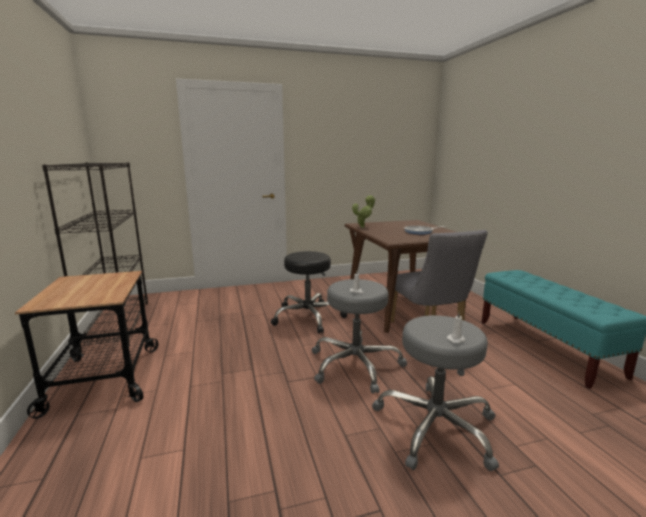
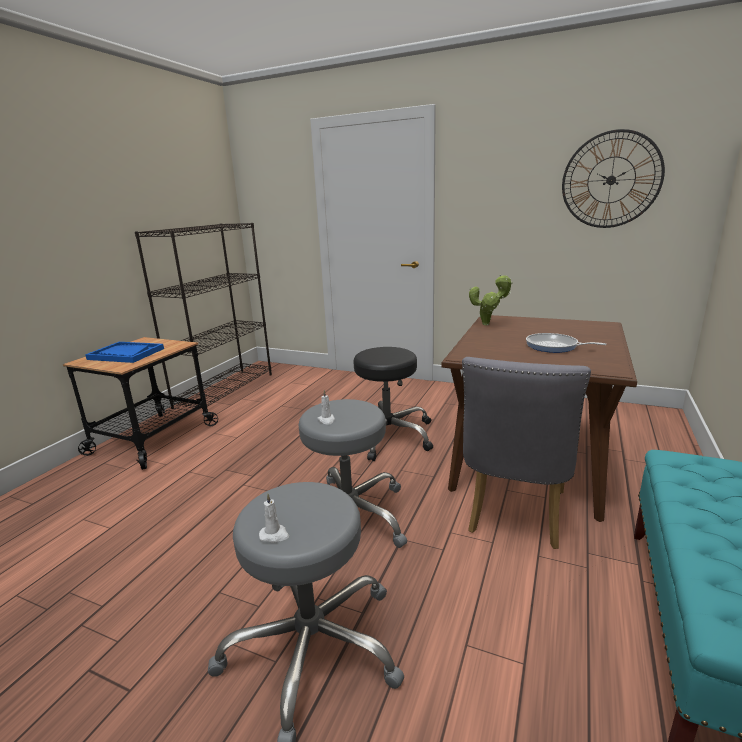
camera: 40 degrees right, 5 degrees up
none -> blue tray [85,342,164,363]
none -> wall clock [562,129,665,228]

